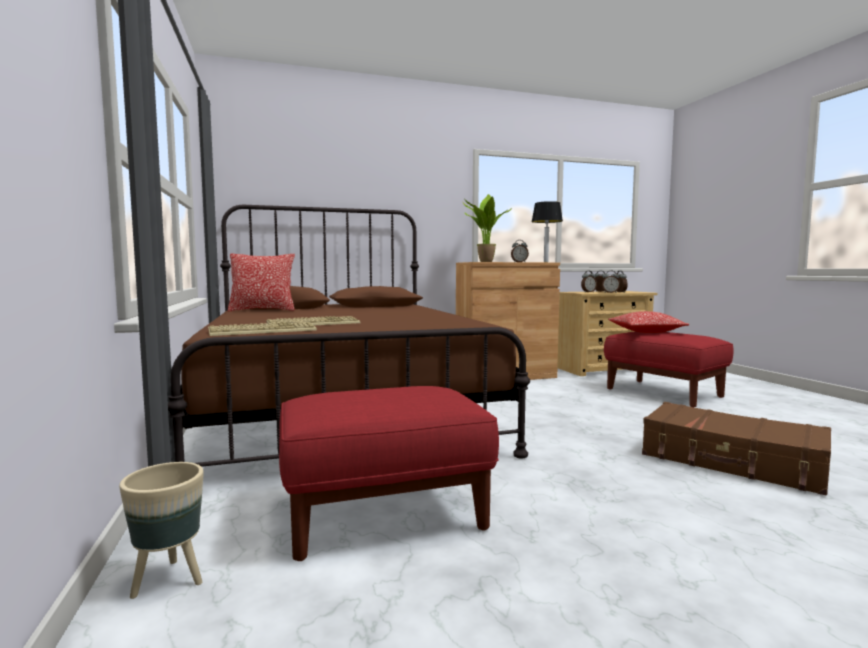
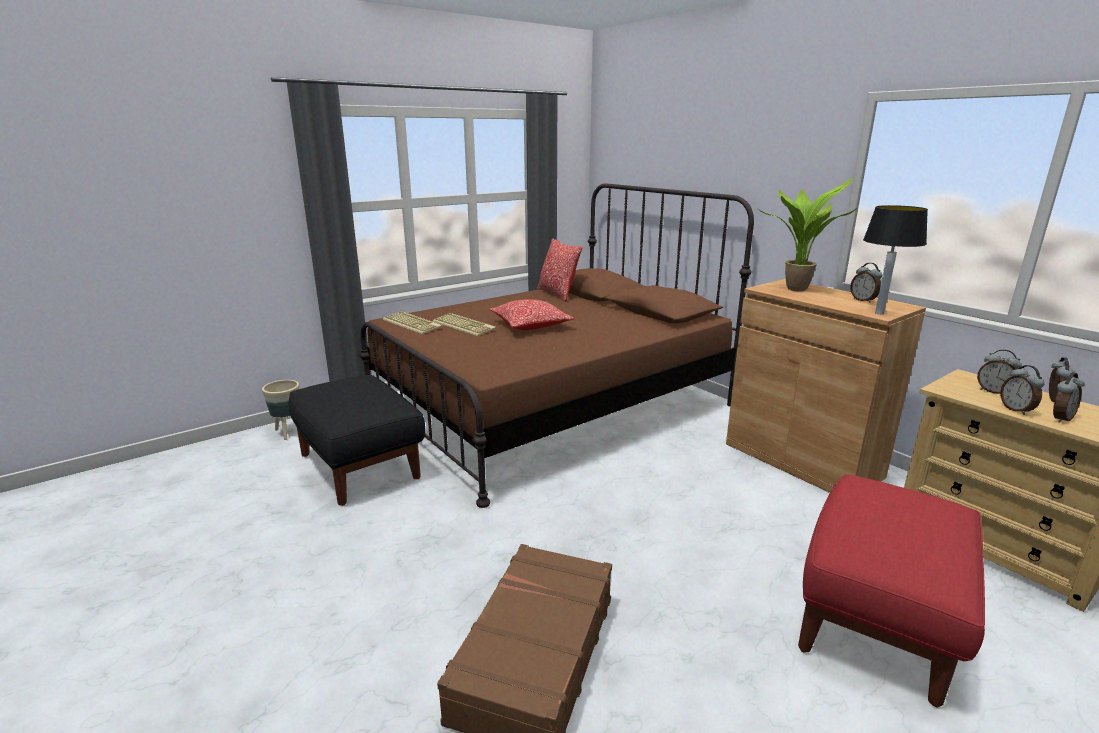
camera: 70 degrees right, 15 degrees up
red ottoman [279,386,499,561] -> black ottoman [288,375,425,506]
pillow [608,311,689,333] -> pillow moved to [489,300,575,330]

